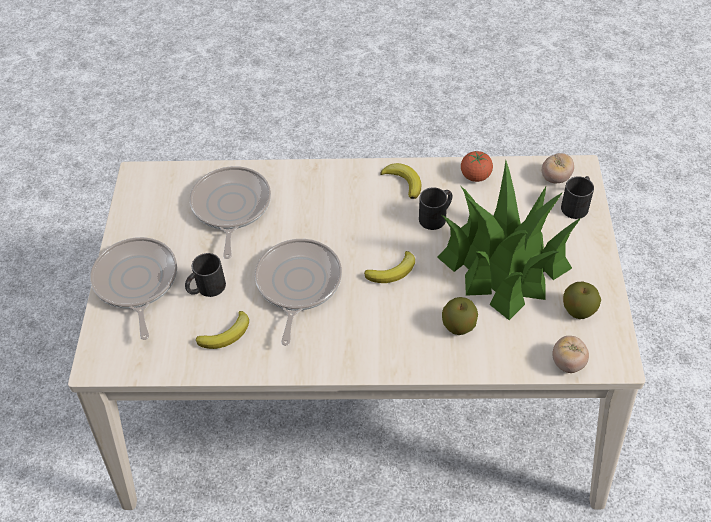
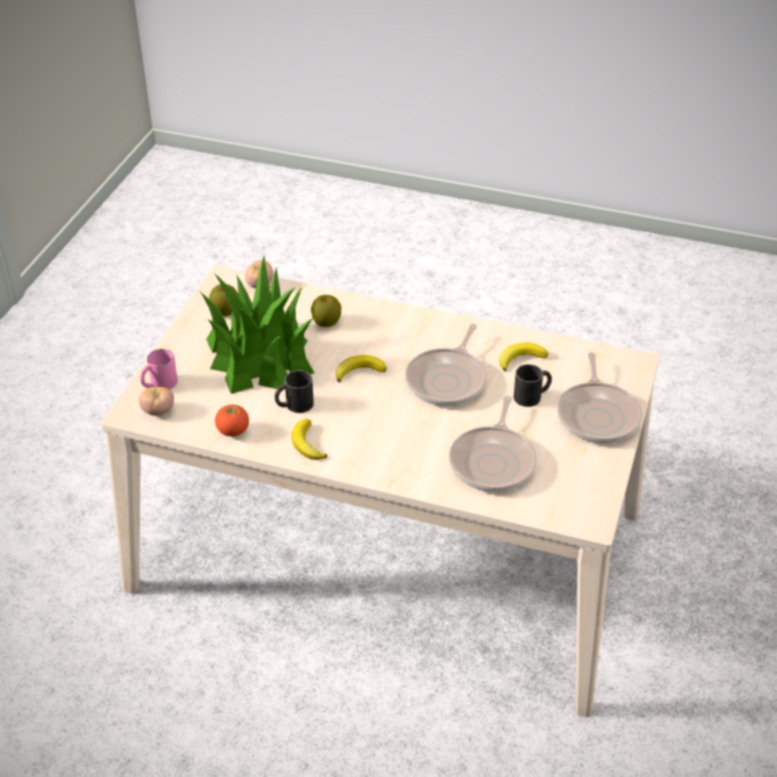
camera: 165 degrees left, 10 degrees down
black mug [561,176,594,219] -> pink mug [140,349,178,390]

